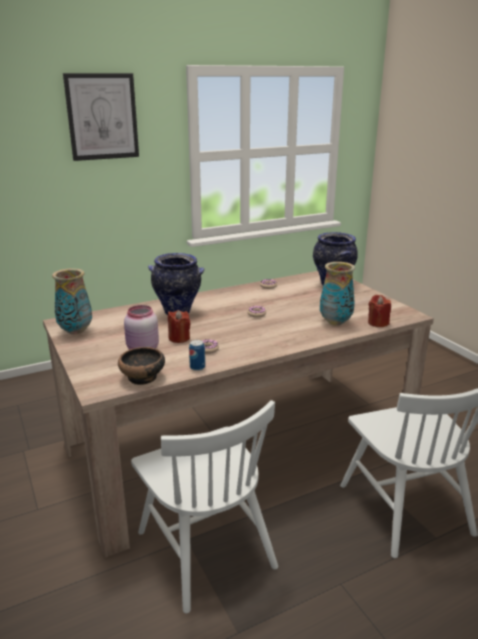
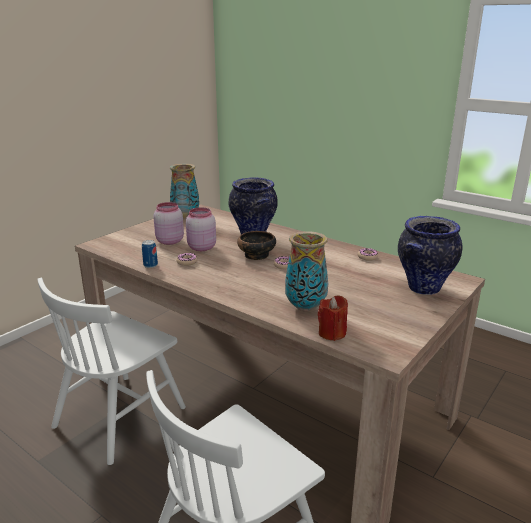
camera: 65 degrees right, 0 degrees up
picture [63,73,139,161] -> none
bowl [118,347,165,385] -> bowl moved to [237,231,276,260]
red candle [168,310,191,343] -> pink jar [186,207,216,251]

